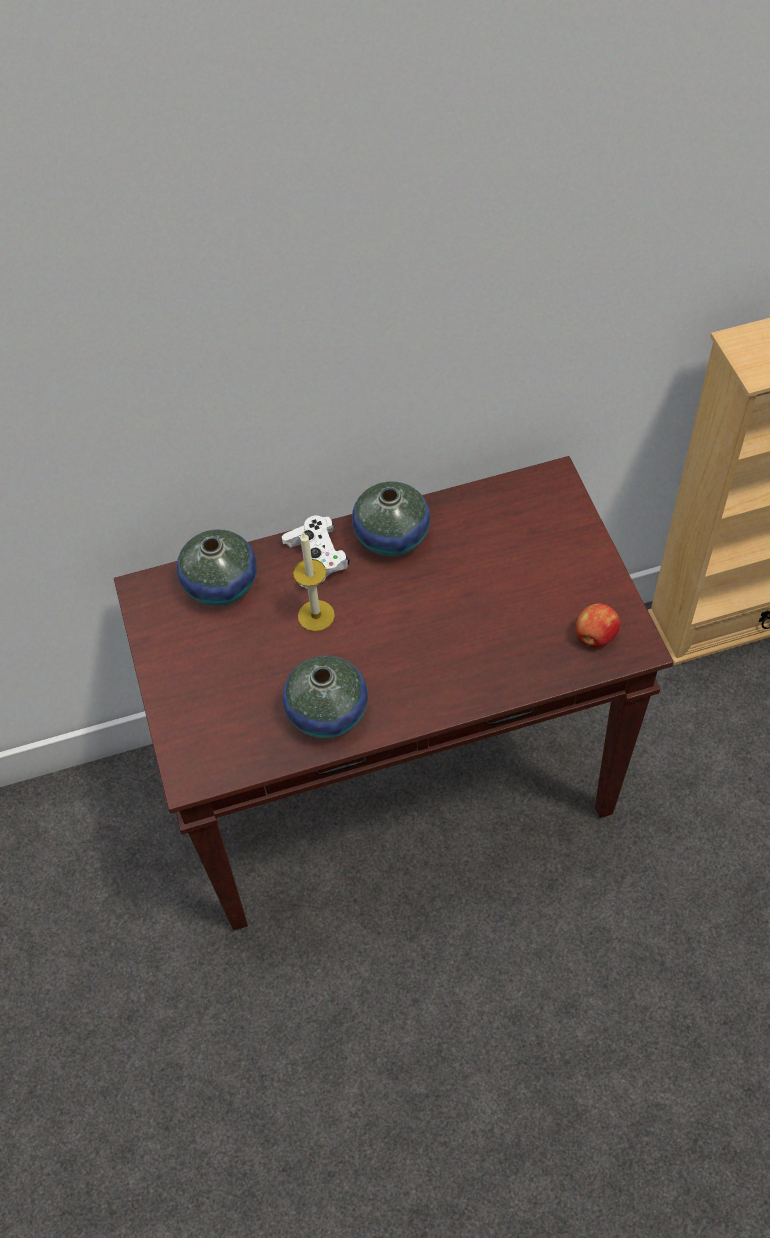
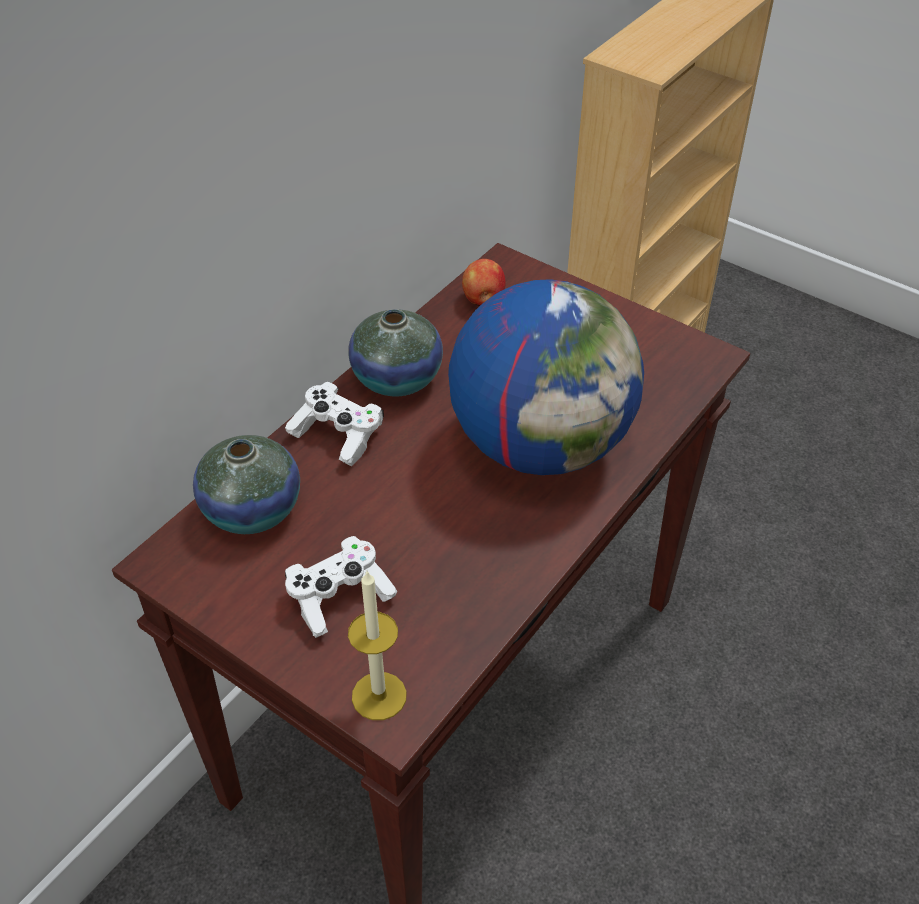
camera: 40 degrees left, 10 degrees down
vase [282,655,368,738] -> none
candle [293,532,335,632] -> candle moved to [348,570,407,720]
apple [575,603,621,647] -> apple moved to [462,259,506,306]
none -> white game controller [285,536,397,638]
none -> globe [448,279,644,475]

